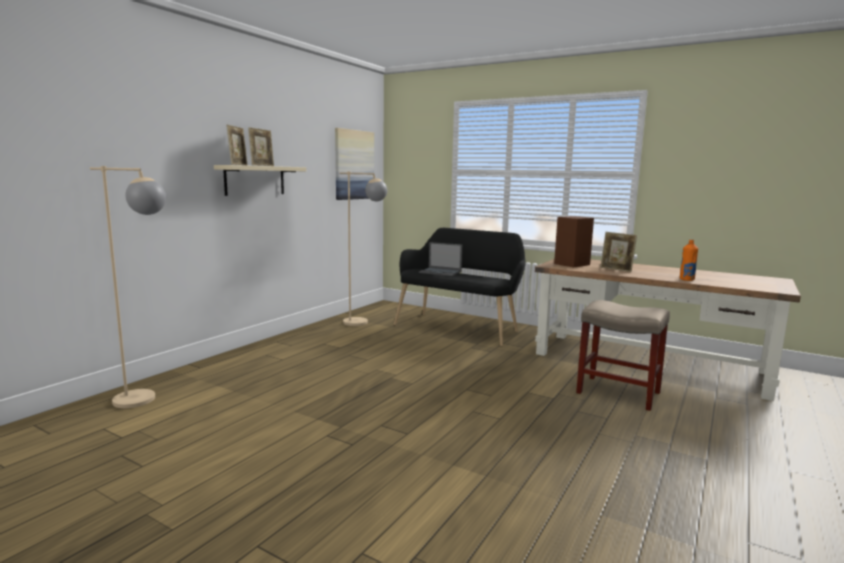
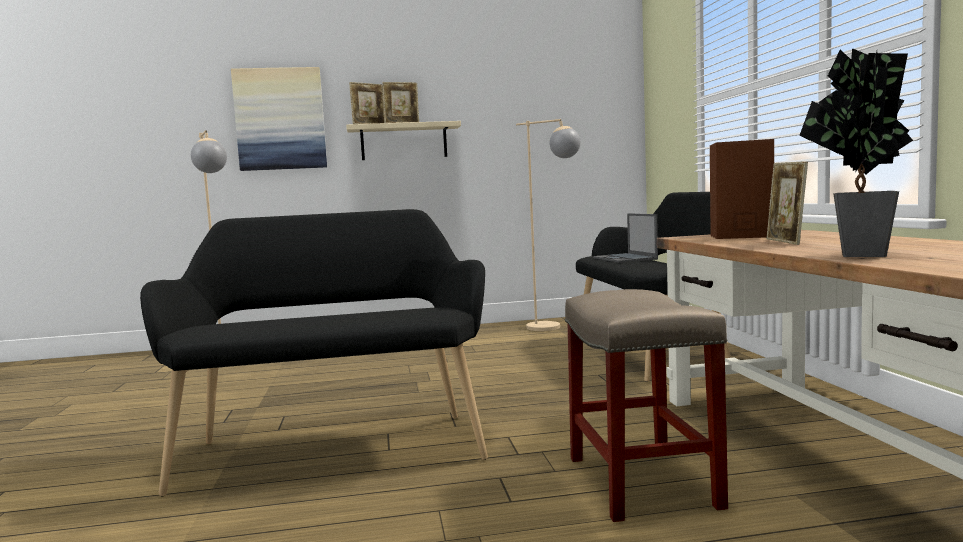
camera: 50 degrees right, 5 degrees down
picture [335,128,374,200] -> picture moved to [231,67,327,171]
orange bottle [680,240,698,281] -> potted plant [799,48,913,257]
none -> black bench [140,209,488,496]

